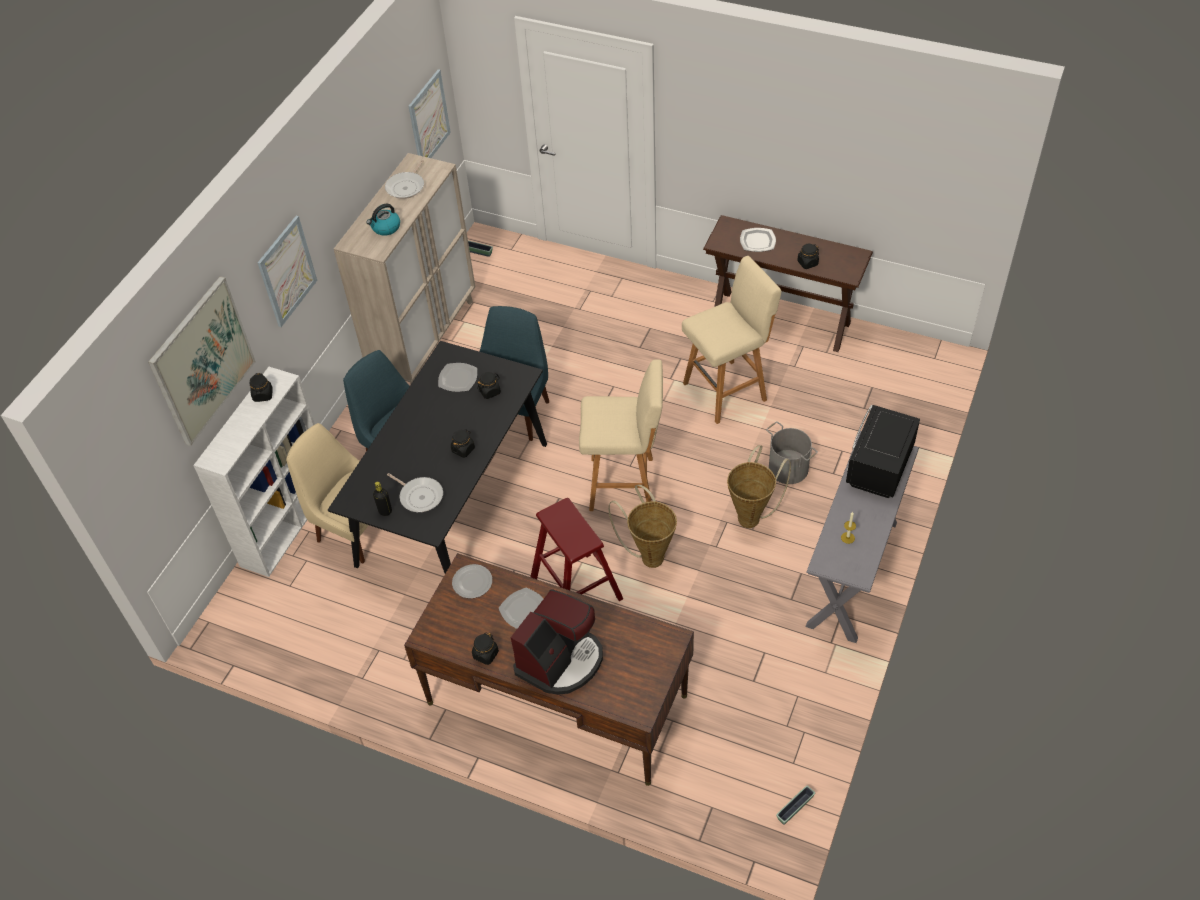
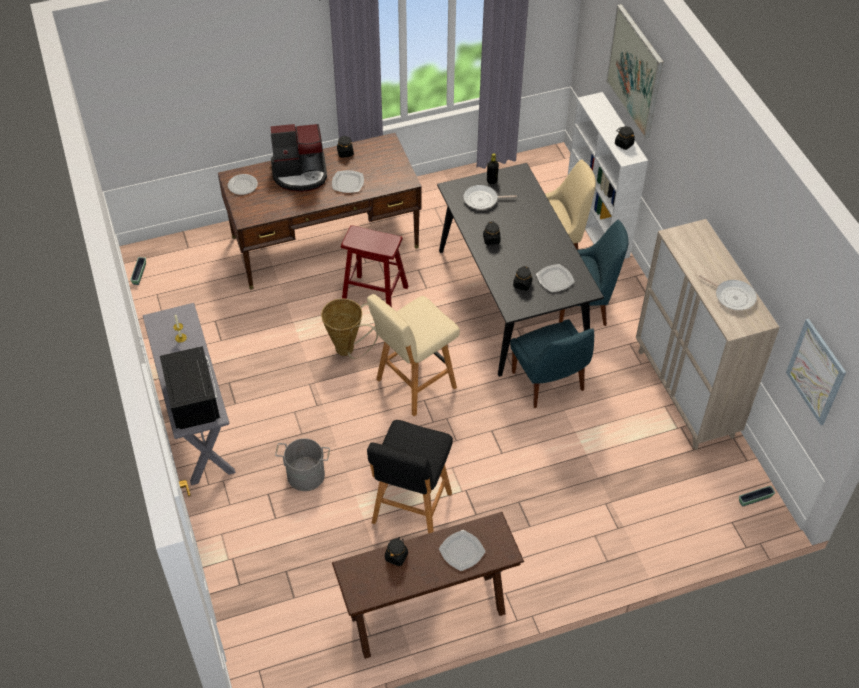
camera: 135 degrees right, 0 degrees up
picture [257,216,317,327] -> none
kettle [366,204,400,236] -> none
frying pan [385,160,424,199] -> frying pan turned 150 degrees clockwise [699,275,757,310]
plate [452,564,492,598] -> plate moved to [228,174,258,195]
coffee machine [511,589,603,695] -> coffee machine turned 90 degrees counterclockwise [270,124,327,192]
beige stool [682,256,782,424] -> black stool [367,420,453,534]
basket [727,445,791,528] -> none

